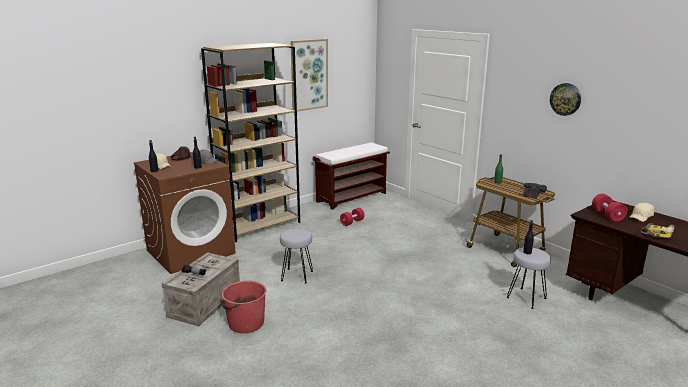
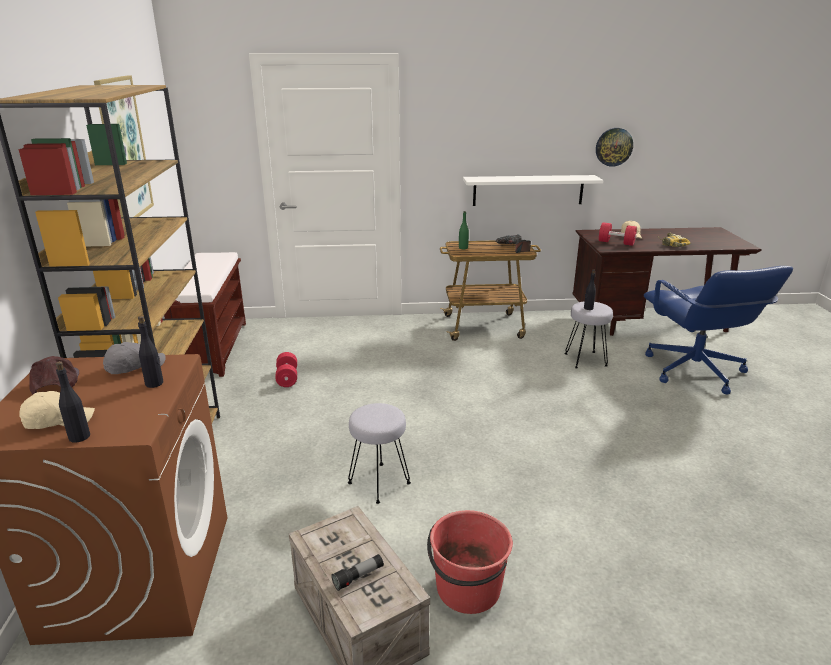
camera: 55 degrees left, 5 degrees up
wall clock [550,83,581,116] -> wall clock moved to [596,128,633,167]
none -> white shelf [463,175,604,206]
none -> blue office chair [644,266,793,395]

